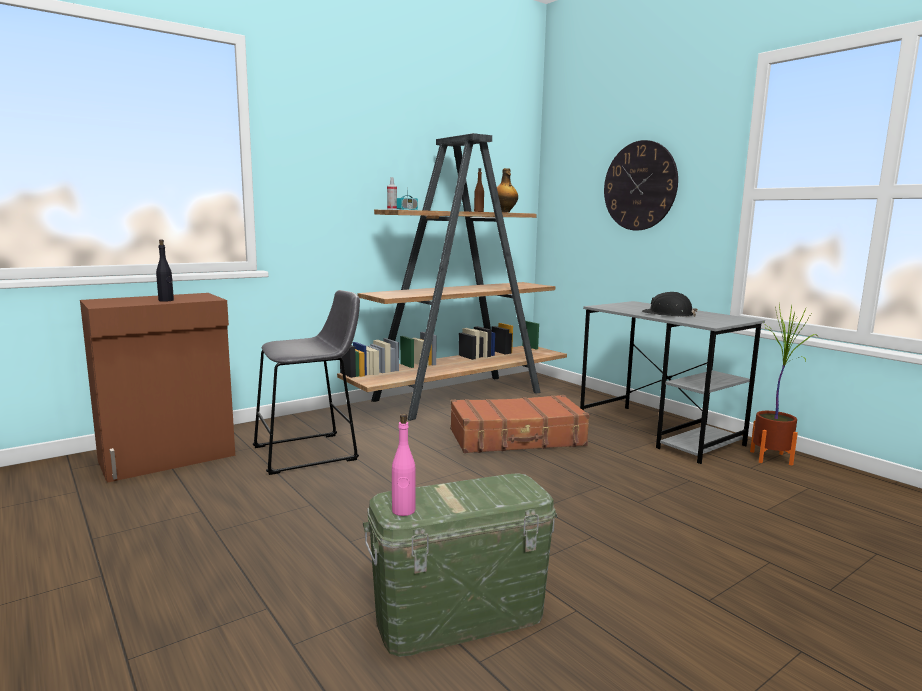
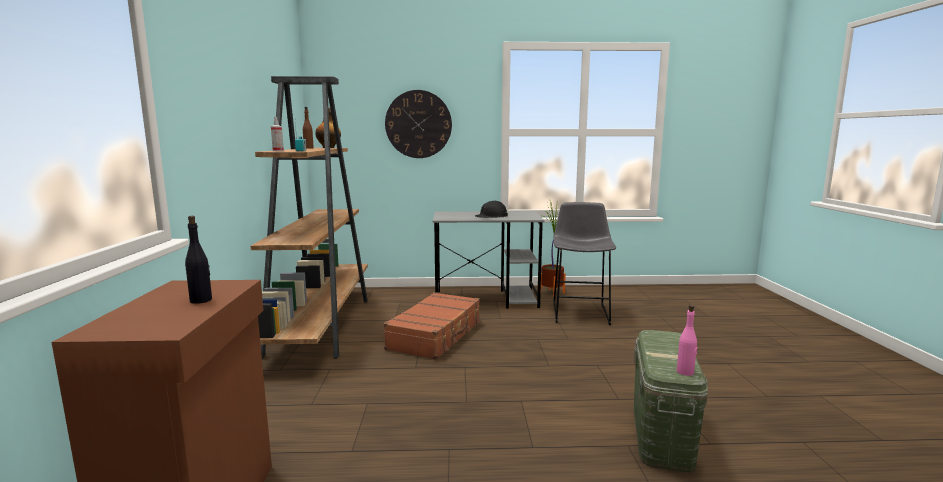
camera: 55 degrees left, 0 degrees up
grey stool [253,290,360,475] -> grey stool moved to [553,202,616,325]

